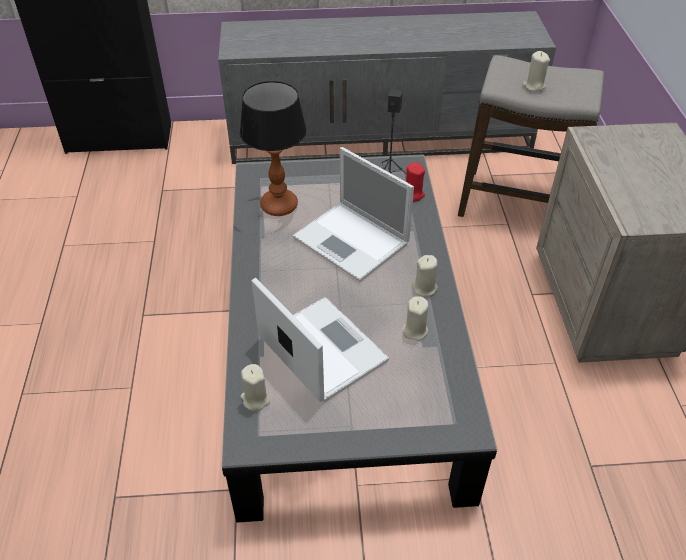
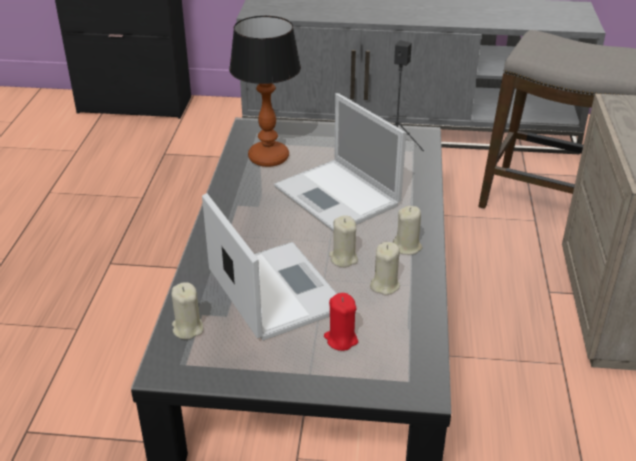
camera: 10 degrees right, 10 degrees down
red candle [406,162,425,202] -> red candle moved to [324,293,358,351]
beige candle [522,51,550,92] -> beige candle moved to [329,215,358,267]

